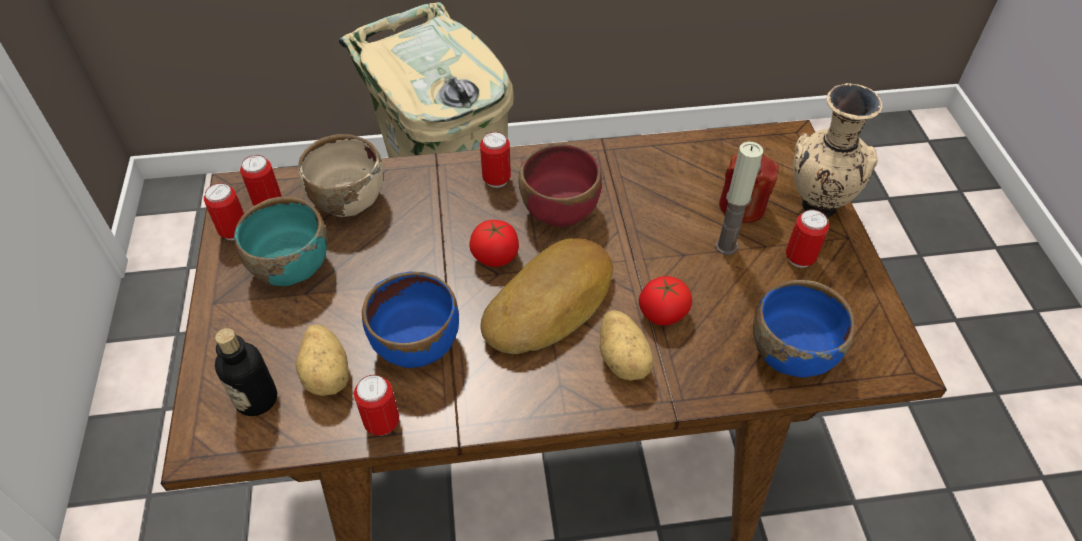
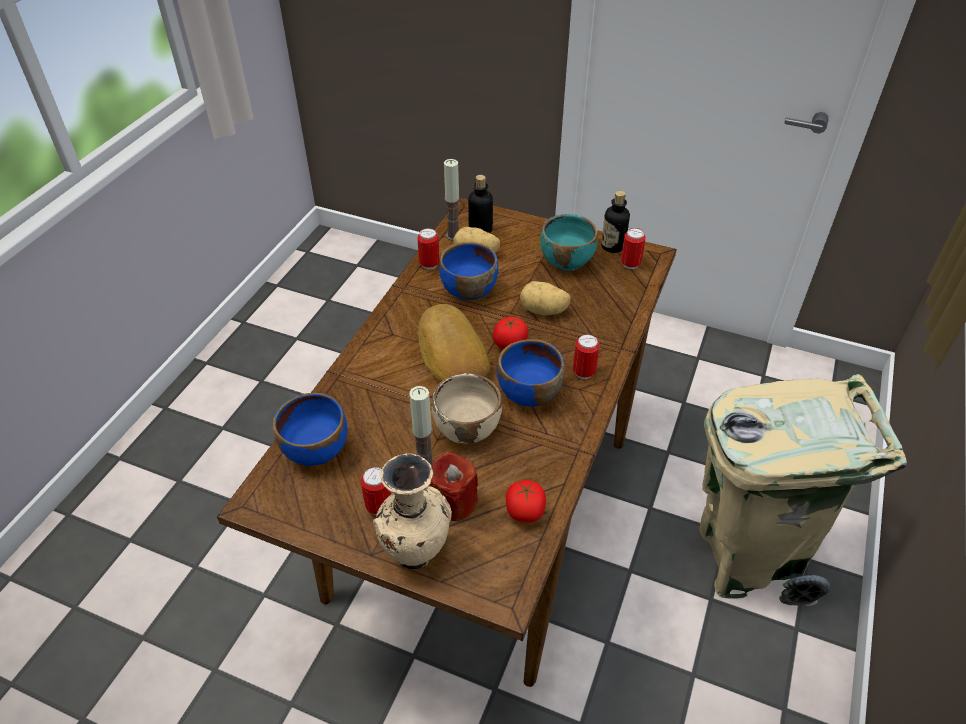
camera: 120 degrees right, 5 degrees down
can [204,183,244,240] -> bottle [601,191,630,253]
beige bowl [298,134,383,217] -> beige bowl moved to [432,373,502,444]
red bowl [518,143,602,227] -> blue bowl [497,339,565,407]
potato [600,310,653,381] -> potato moved to [520,281,570,315]
tomato [639,276,692,326] -> tomato moved to [506,480,546,523]
none -> candle [444,159,460,241]

